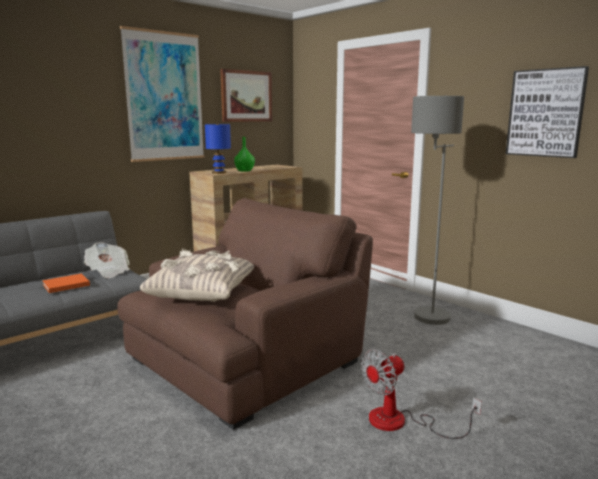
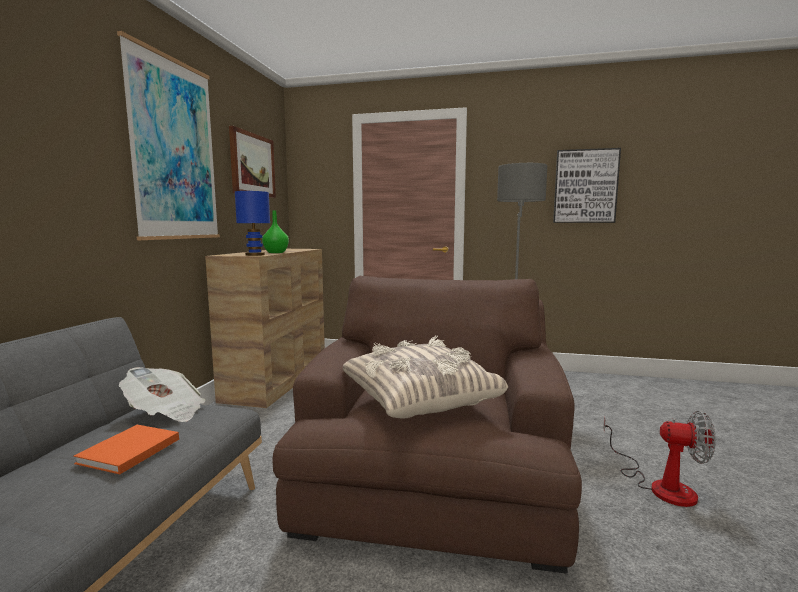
camera: 35 degrees left, 5 degrees down
fan [361,349,482,439] -> fan turned 90 degrees counterclockwise [604,411,716,507]

